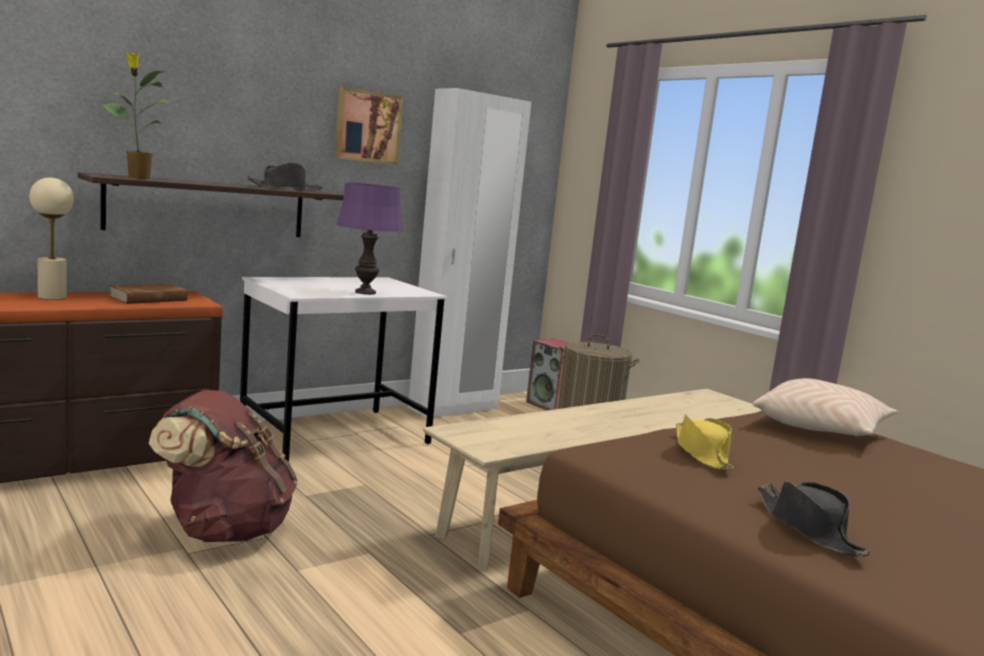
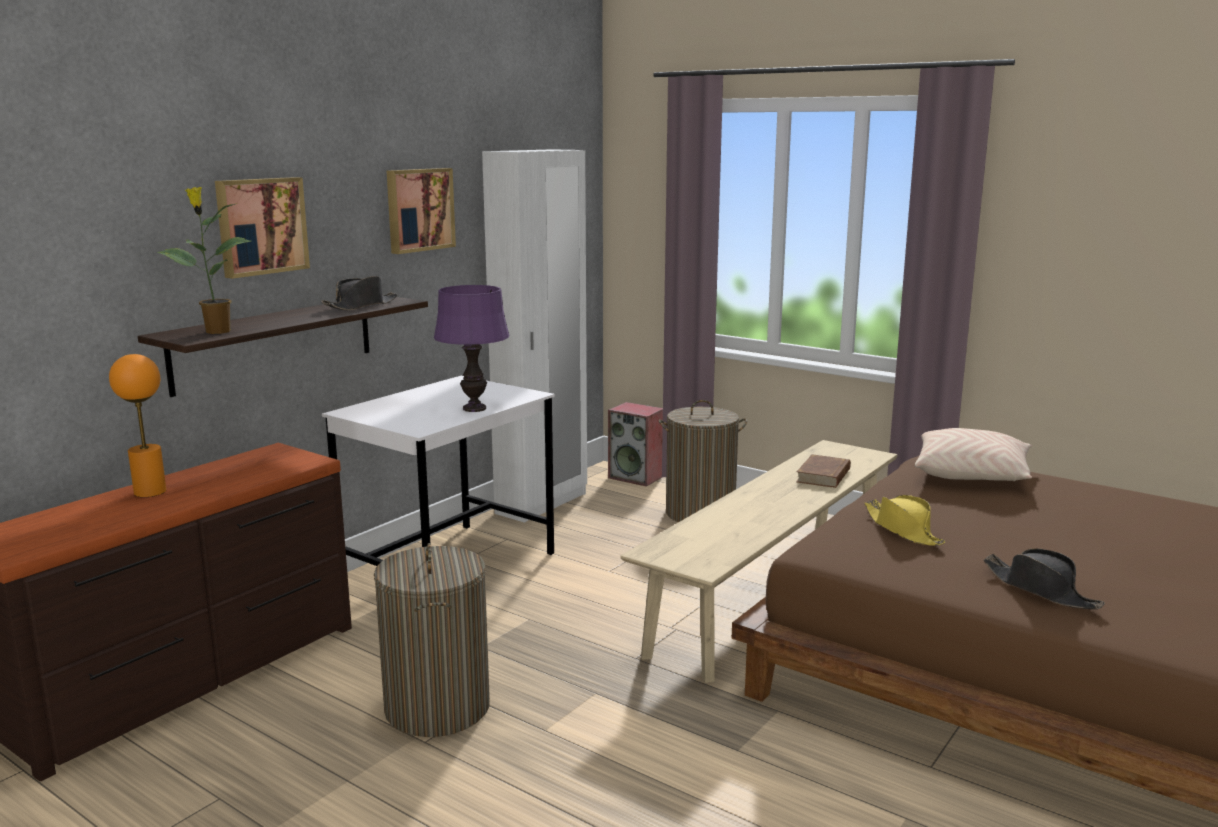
camera: 15 degrees left, 5 degrees up
beige table lamp [29,177,74,300] -> orange table lamp [109,354,166,497]
brown book [108,283,192,304] -> brown book moved to [796,454,851,488]
brown backpack [149,390,297,542] -> laundry basket [374,543,490,737]
none -> picture [215,177,310,279]

